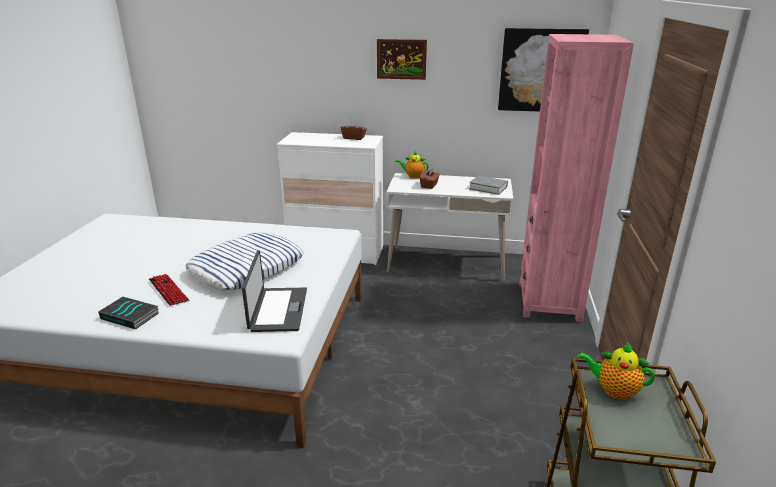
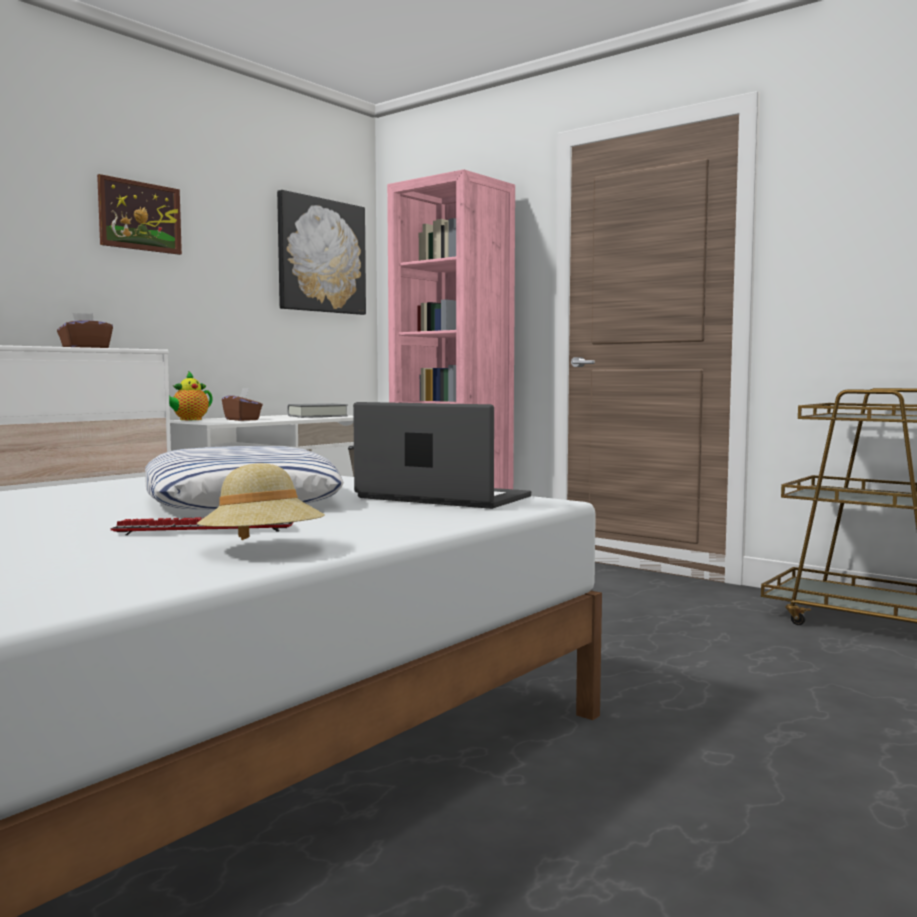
camera: 60 degrees left, 20 degrees down
book [98,297,159,330] -> beige hat [197,463,325,540]
teapot [577,343,655,400] -> none

